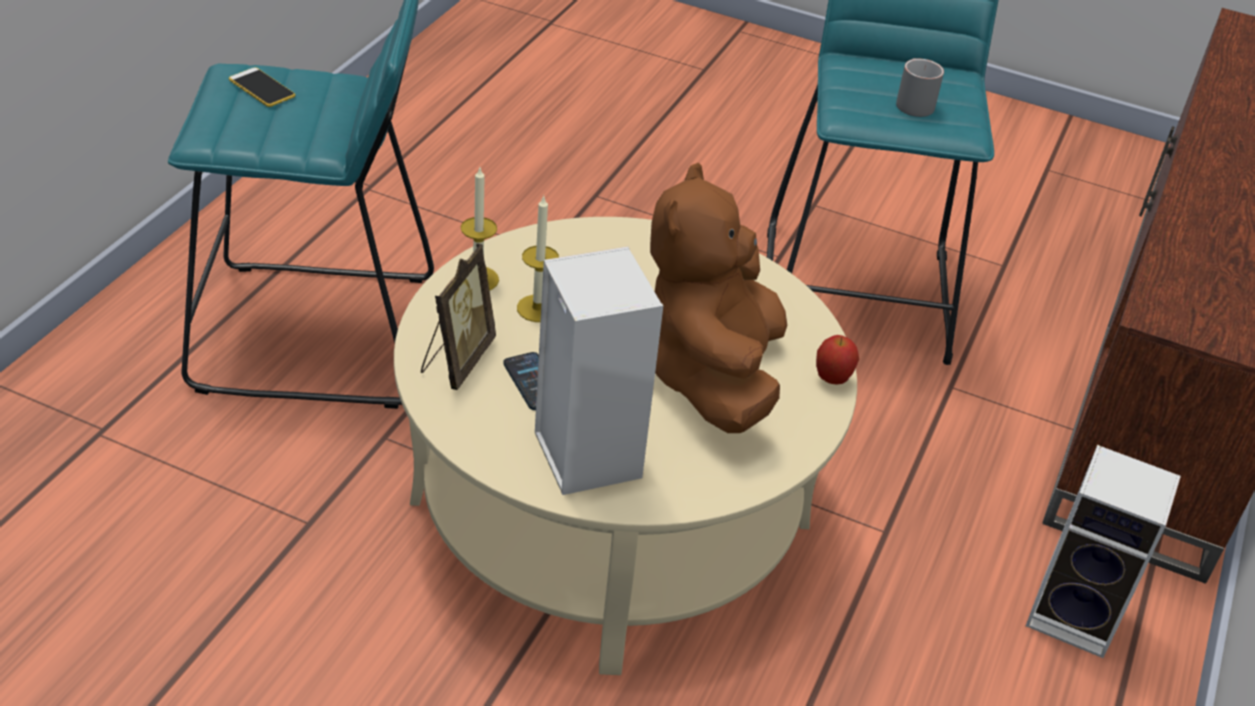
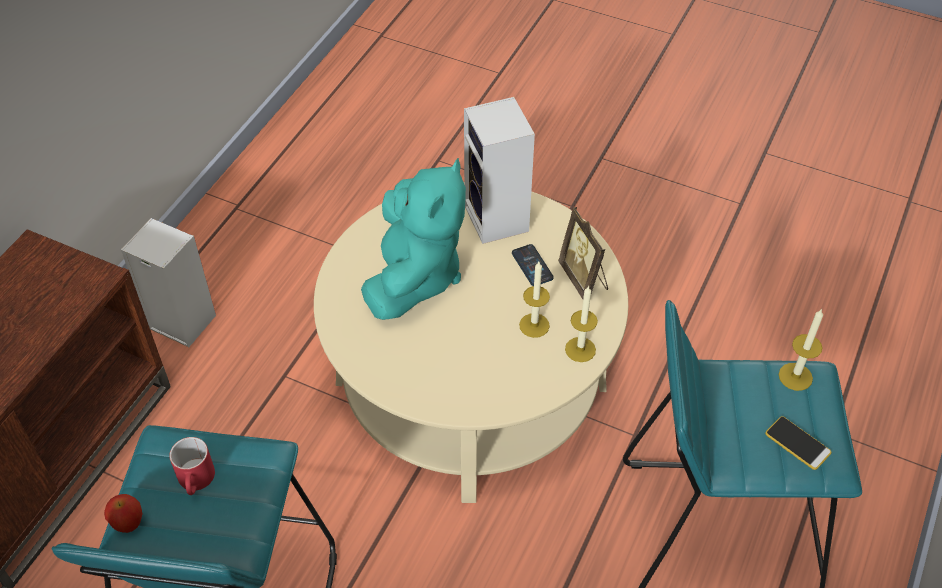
camera: 175 degrees left, 10 degrees up
picture frame [421,243,496,390] -> picture frame turned 45 degrees counterclockwise [558,207,608,299]
brown plush toy [650,162,787,433] -> turquoise plush toy [361,158,466,320]
apple [816,335,859,384] -> apple moved to [104,494,142,533]
grey mug [896,58,944,117] -> red mug [169,437,215,495]
none -> candle [778,309,823,391]

